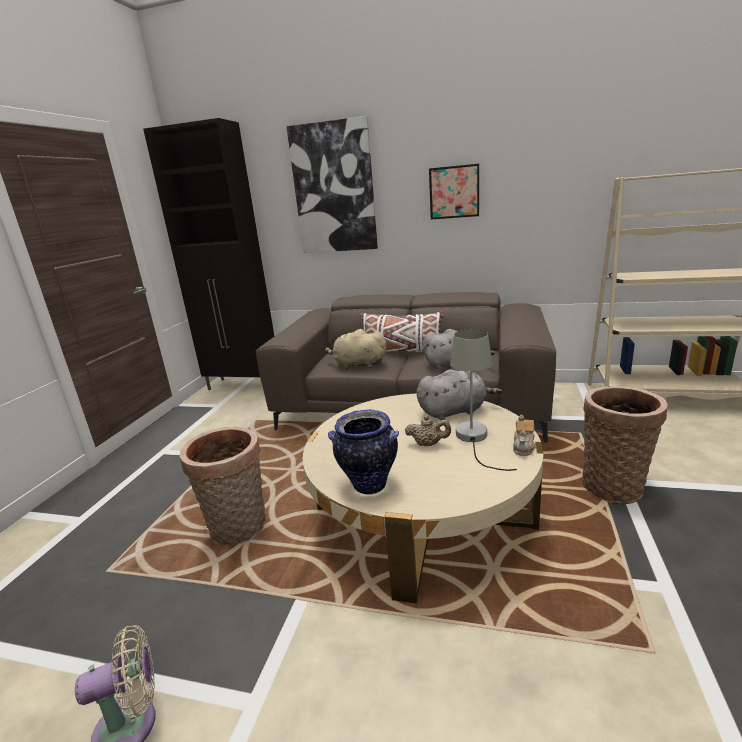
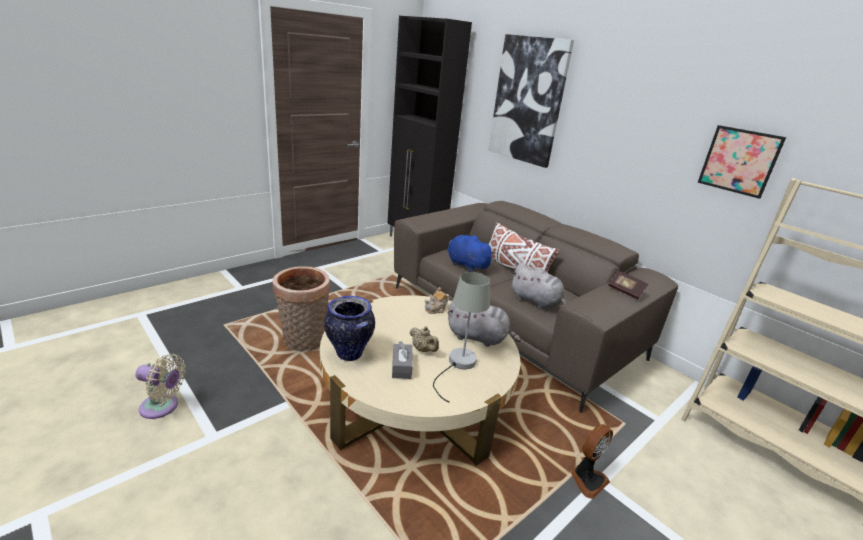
camera: 30 degrees right, 5 degrees up
beige plush toy [325,329,387,369] -> blue plush toy [447,235,495,272]
picture [429,164,479,220] -> picture moved to [698,125,786,199]
teapot [513,415,536,456] -> teapot moved to [424,287,450,314]
basket [582,386,668,504] -> fan [570,424,613,499]
none -> grey tissue box [392,341,413,379]
none -> book [608,271,648,299]

